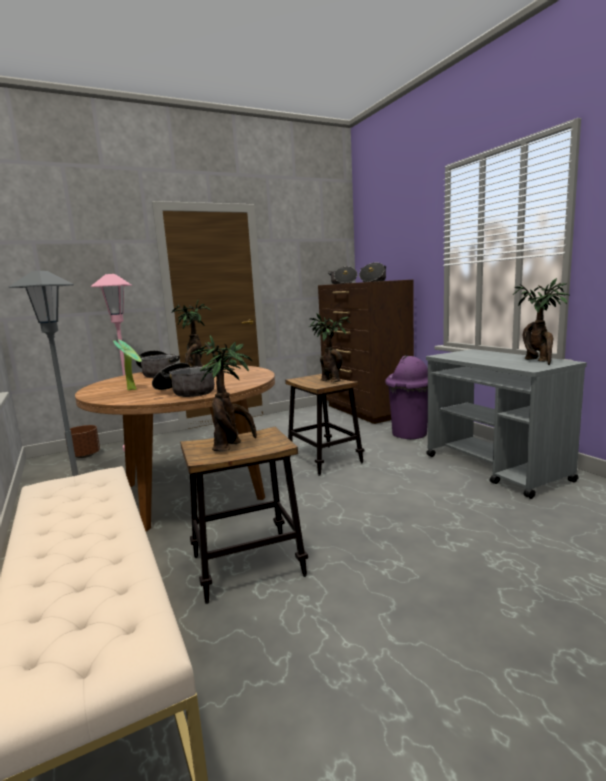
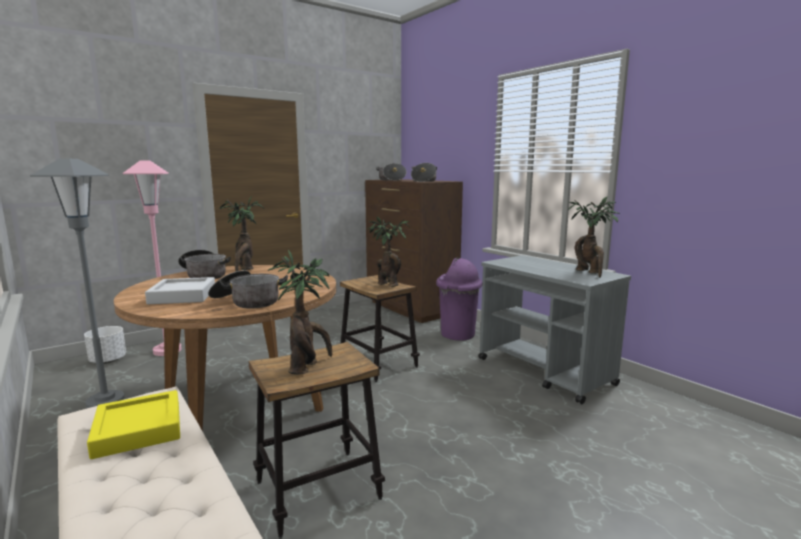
camera: 10 degrees left, 0 degrees up
brown planter [64,425,100,458] -> white planter [84,326,126,364]
potted plant [113,339,142,390] -> grey tray [145,277,215,304]
none -> yellow tray [87,390,180,459]

